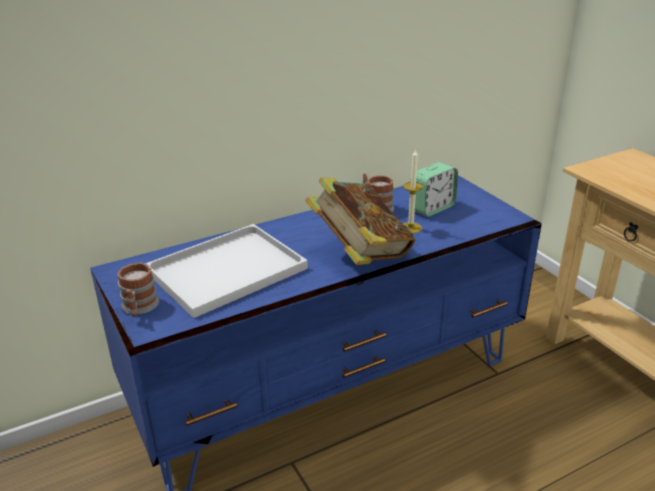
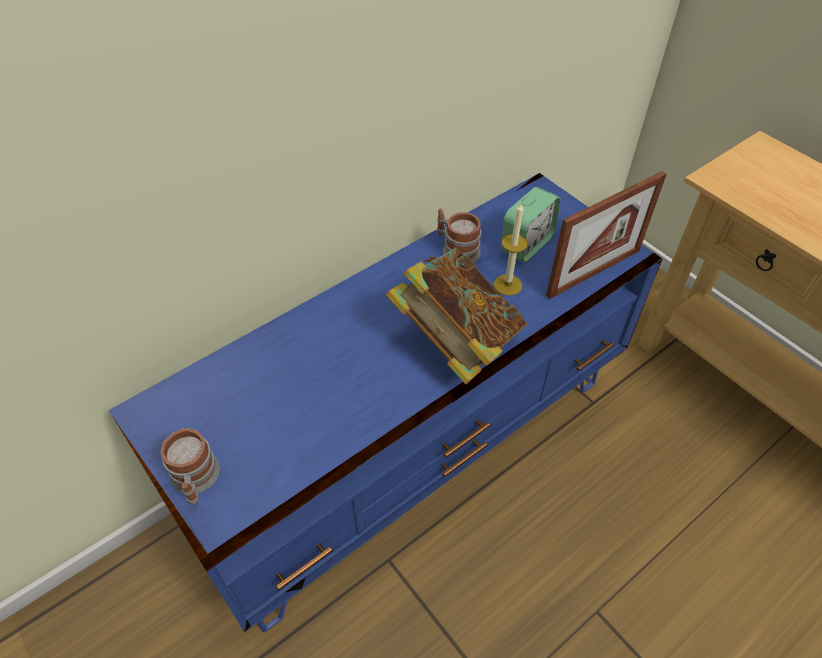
camera: 10 degrees left, 20 degrees up
white tray [146,224,308,318] -> none
none -> picture frame [546,171,667,299]

